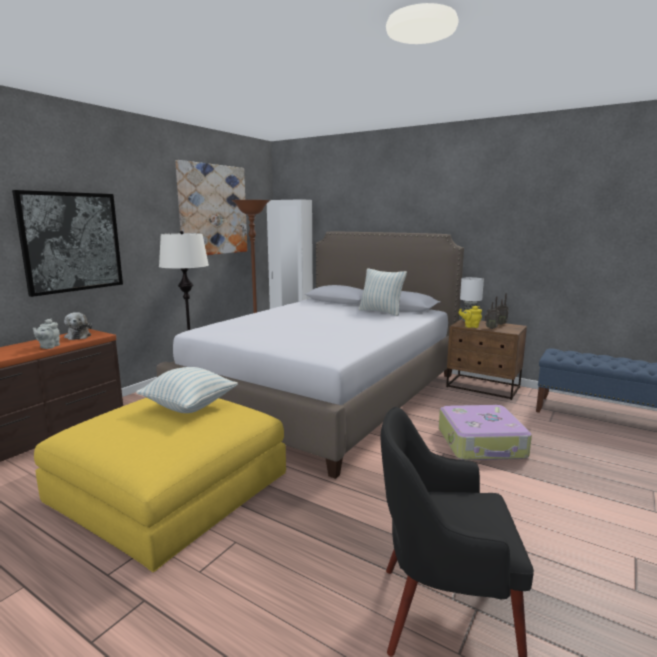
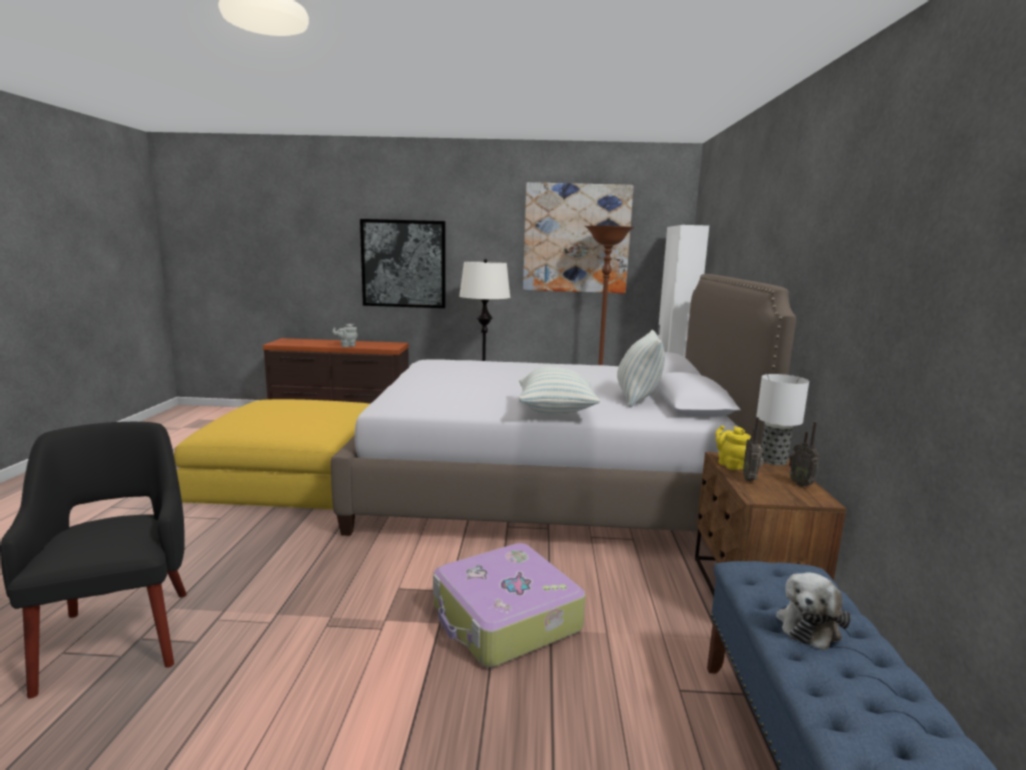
camera: 60 degrees right, 0 degrees up
plush toy [64,312,92,340] -> plush toy moved to [776,572,851,651]
pillow [136,367,238,413] -> pillow moved to [518,366,600,415]

